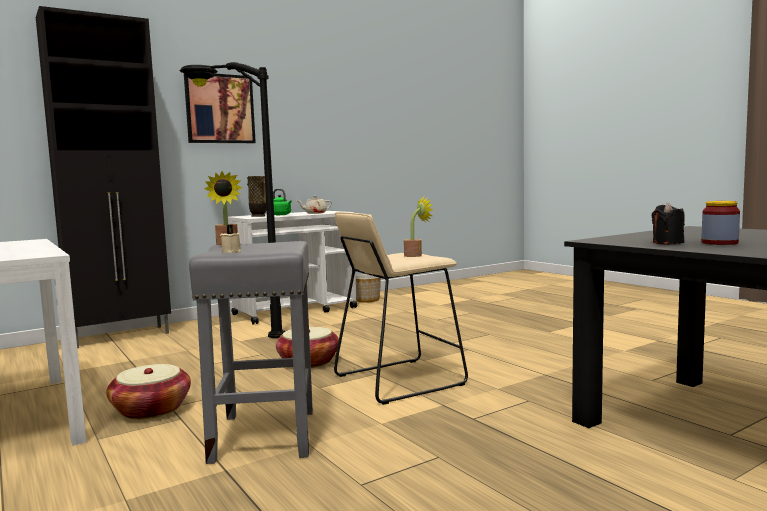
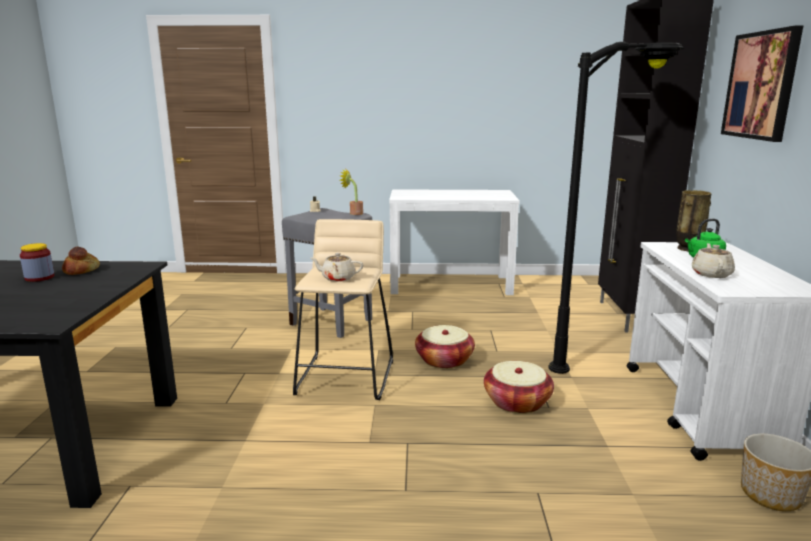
camera: 125 degrees right, 10 degrees up
basket [106,364,191,420] -> basket moved to [484,361,554,414]
potted plant [404,197,433,257] -> beige teapot [311,253,363,282]
black candle [652,202,685,244] -> bread [62,247,100,275]

